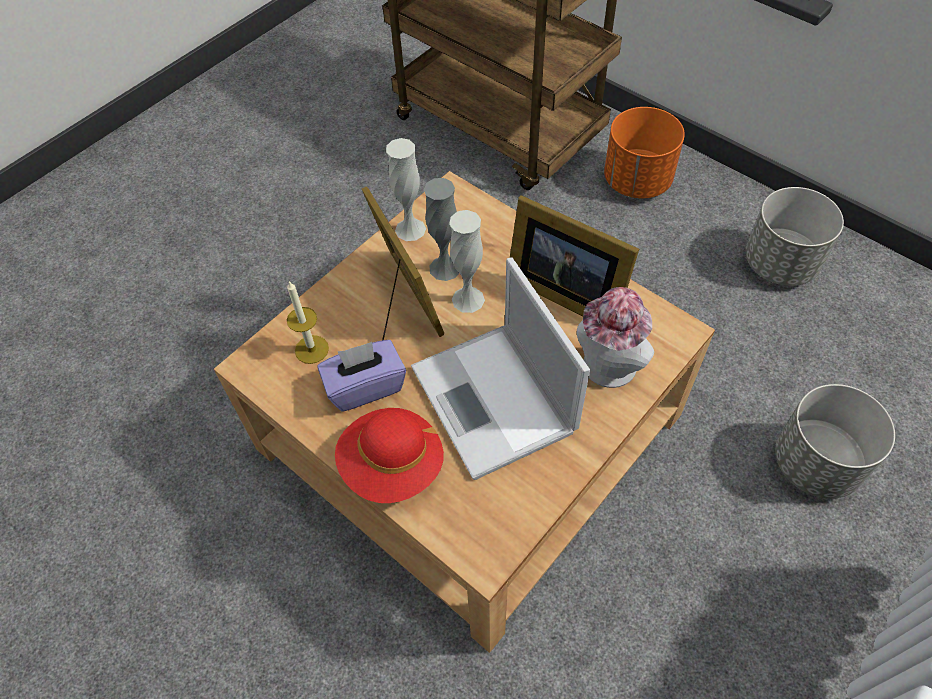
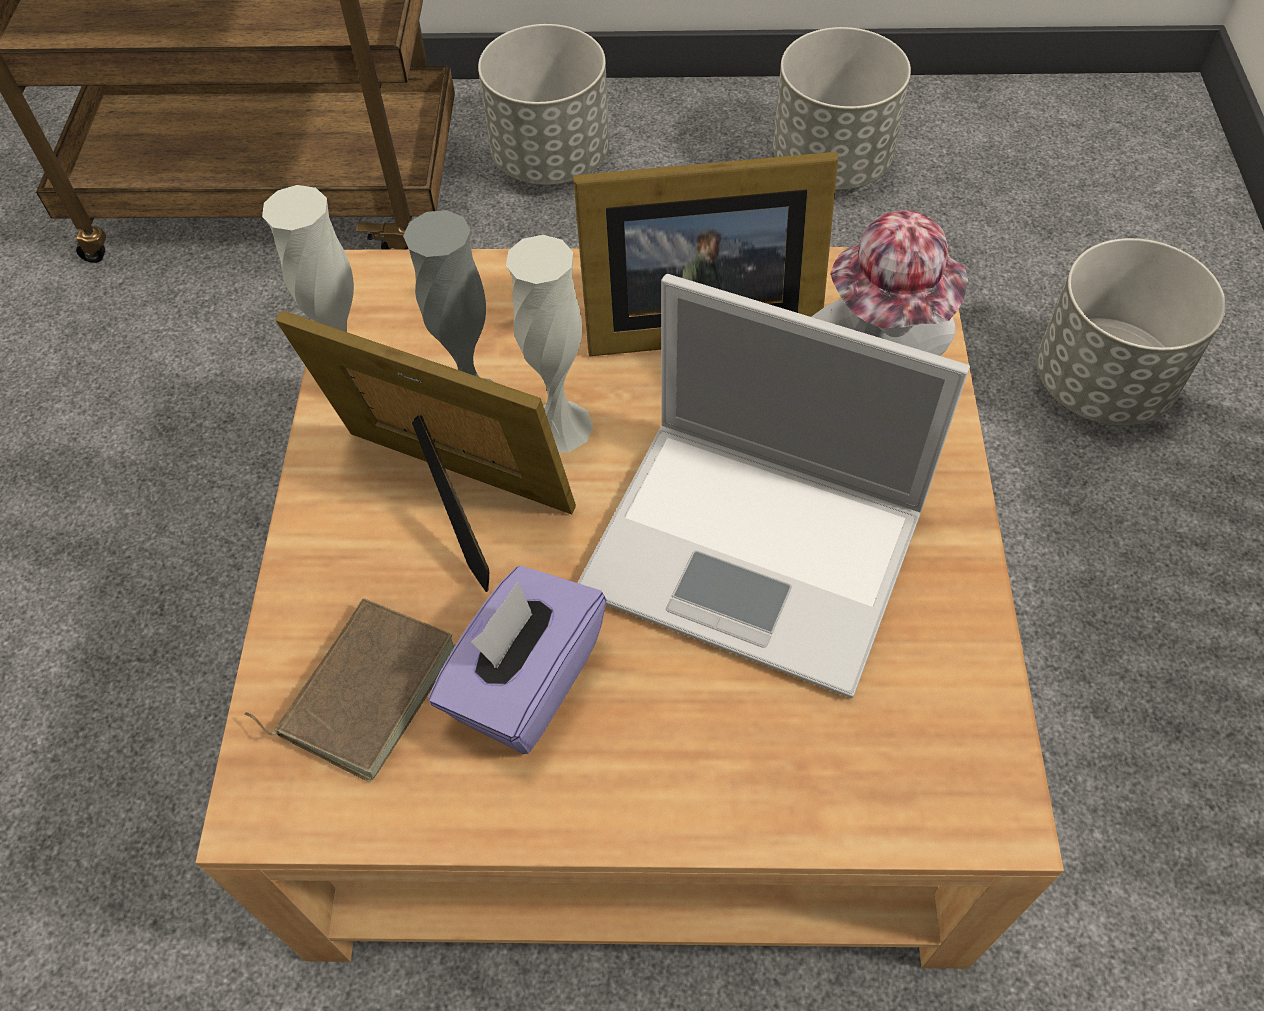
camera: 40 degrees left, 0 degrees up
candle [287,281,329,364] -> brown book [244,599,455,783]
red hat [335,408,444,503] -> none
orange planter [604,107,685,199] -> grey planter [478,24,609,185]

